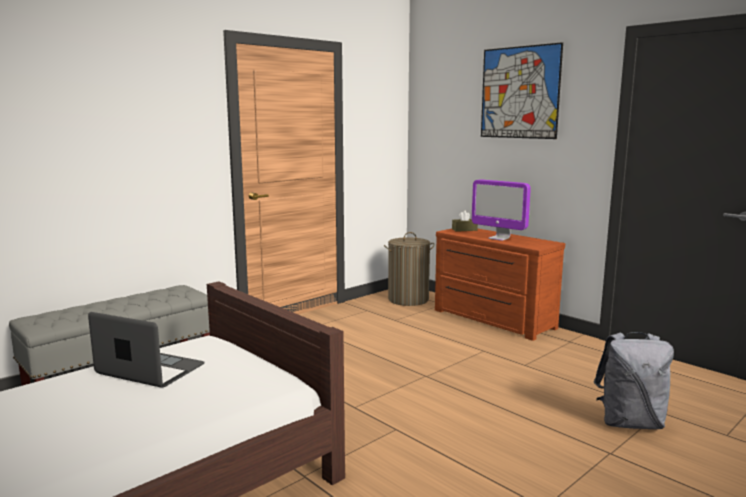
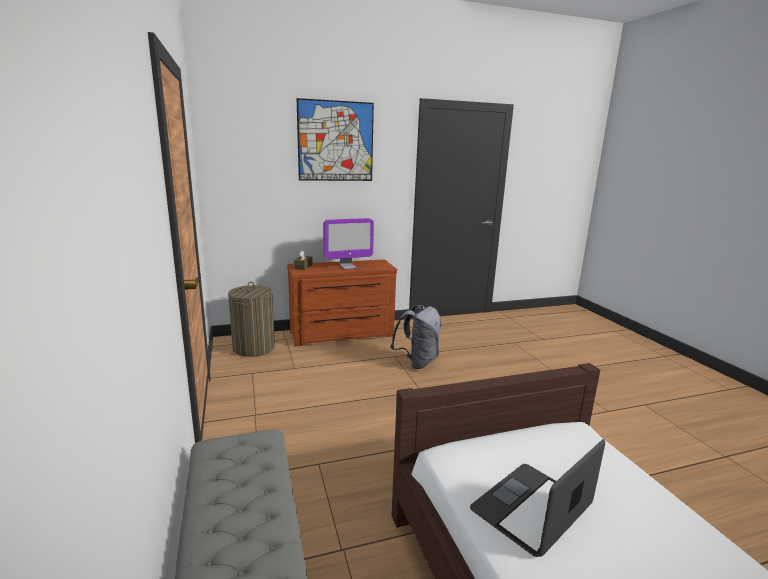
camera: 65 degrees left, 5 degrees up
grey backpack [594,332,674,429] -> grey backpack moved to [390,305,442,369]

